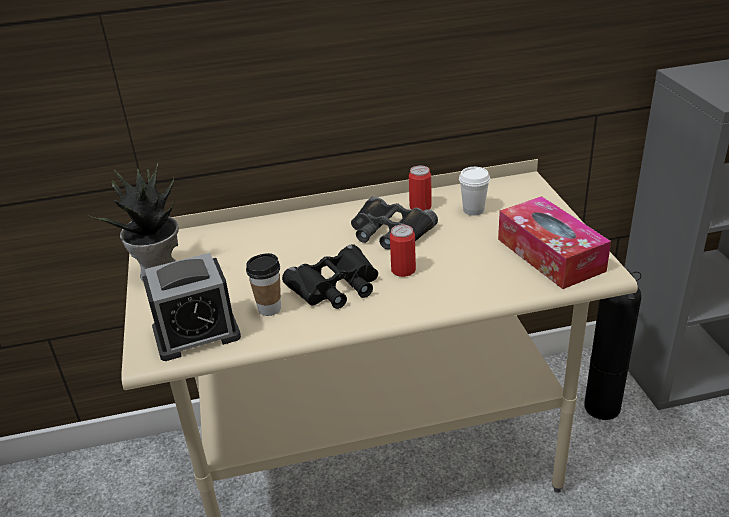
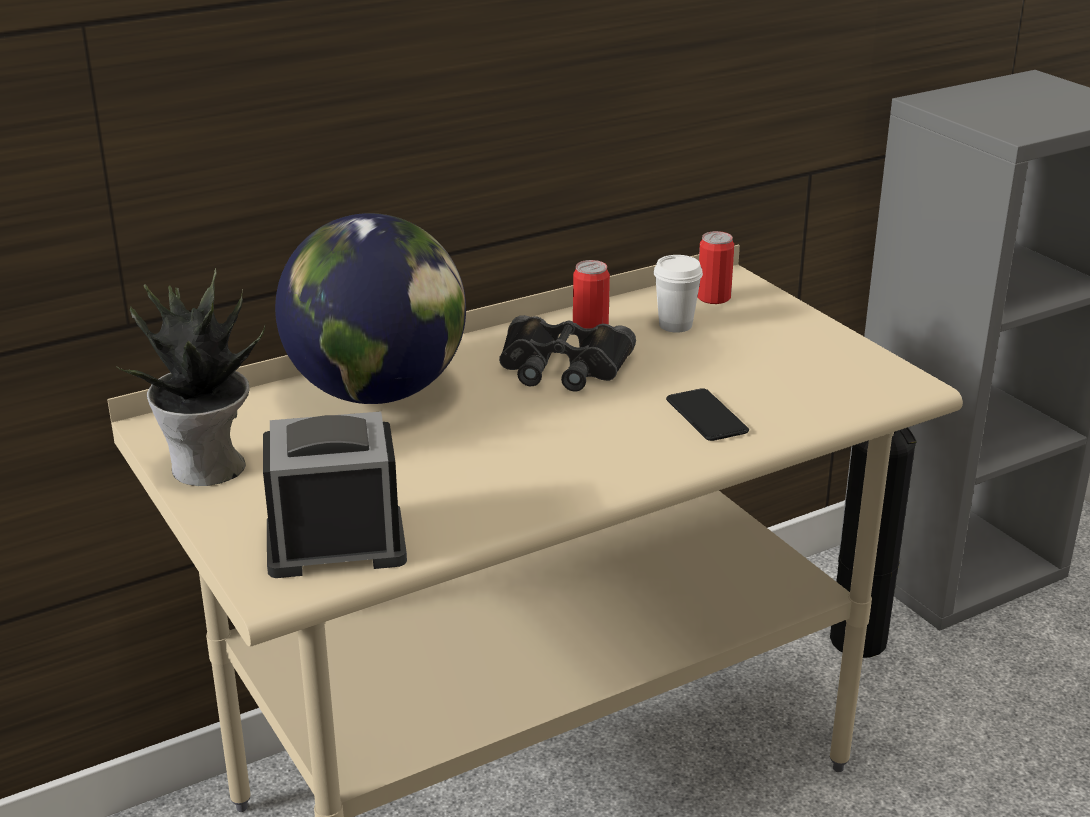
camera: 20 degrees left, 5 degrees down
alarm clock [142,253,241,361] -> alarm clock turned 150 degrees counterclockwise [263,411,407,578]
cup [246,253,281,316] -> none
black binoculars [282,244,378,309] -> none
can [390,225,416,277] -> can moved to [697,231,734,304]
tissue box [498,196,611,289] -> none
none -> globe [275,213,466,404]
none -> phone [666,388,749,441]

